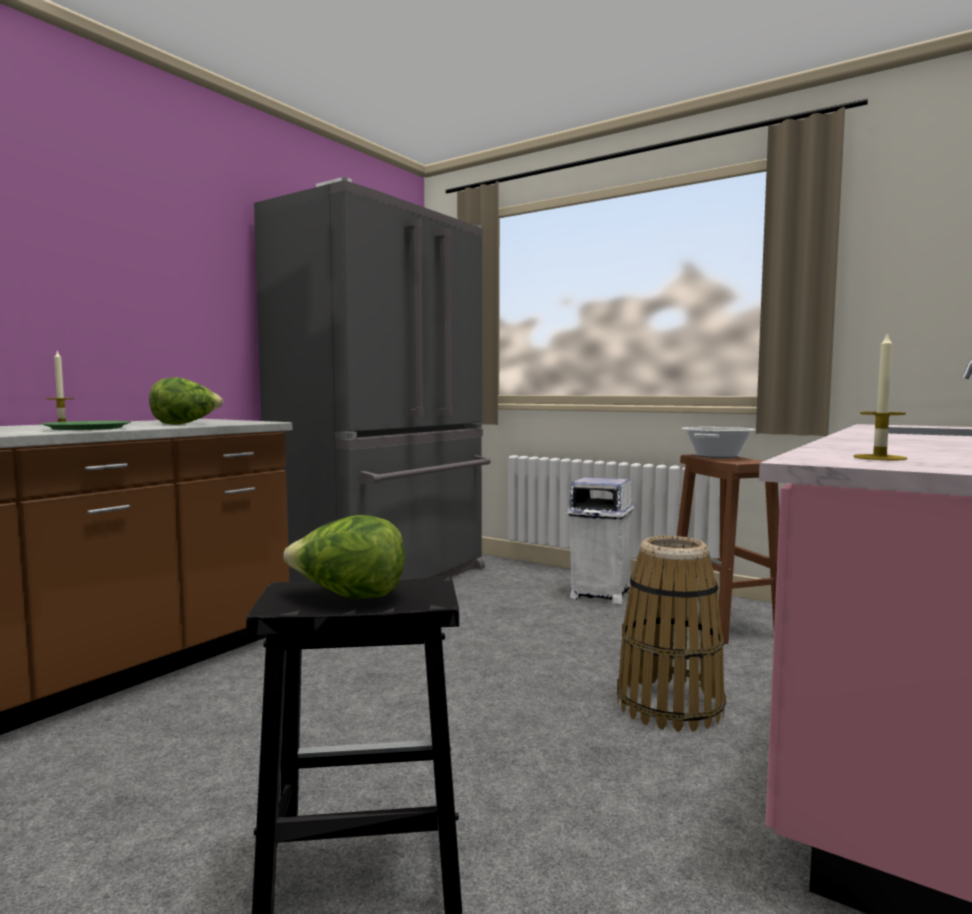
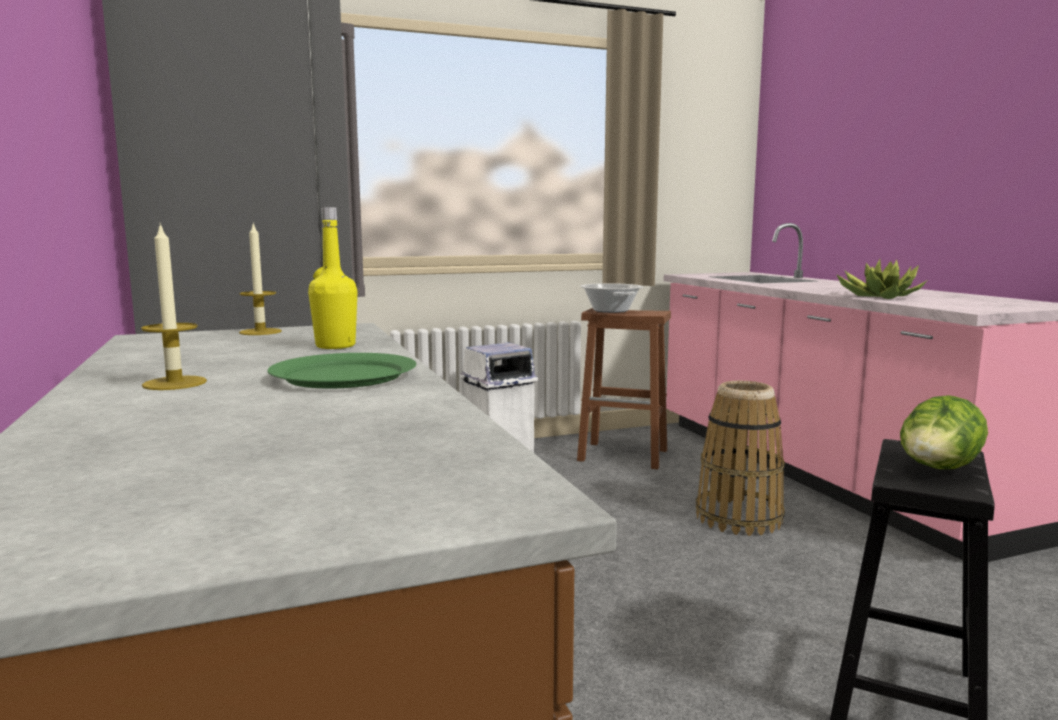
camera: 55 degrees left, 5 degrees up
lettuce [149,377,223,425] -> yellow bottle [308,207,358,349]
candle [854,331,907,460] -> candle moved to [239,222,282,335]
none -> potted plant [836,259,928,299]

